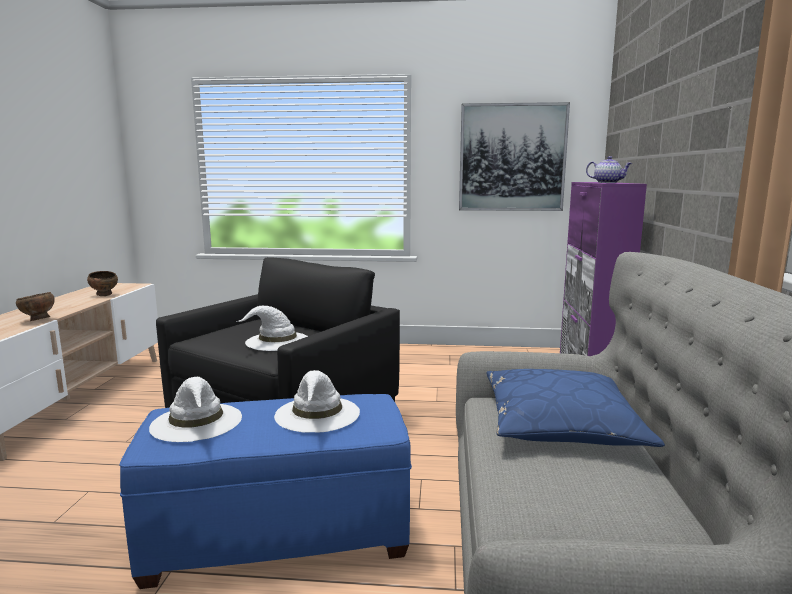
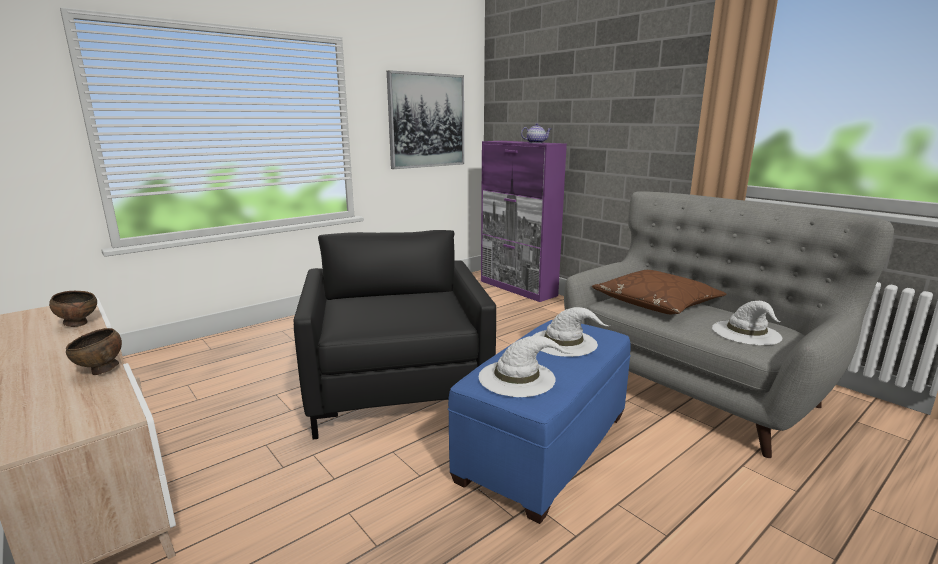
camera: 45 degrees left, 5 degrees up
white hat [237,306,308,351] -> white hat moved to [712,301,782,345]
blue pillow [487,369,665,447] -> brown pillow [592,270,726,314]

